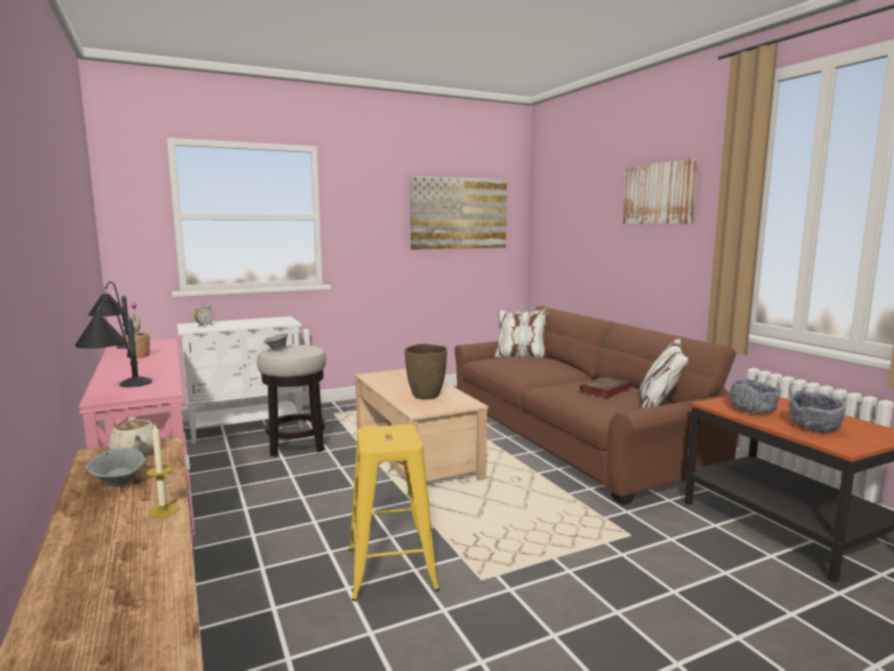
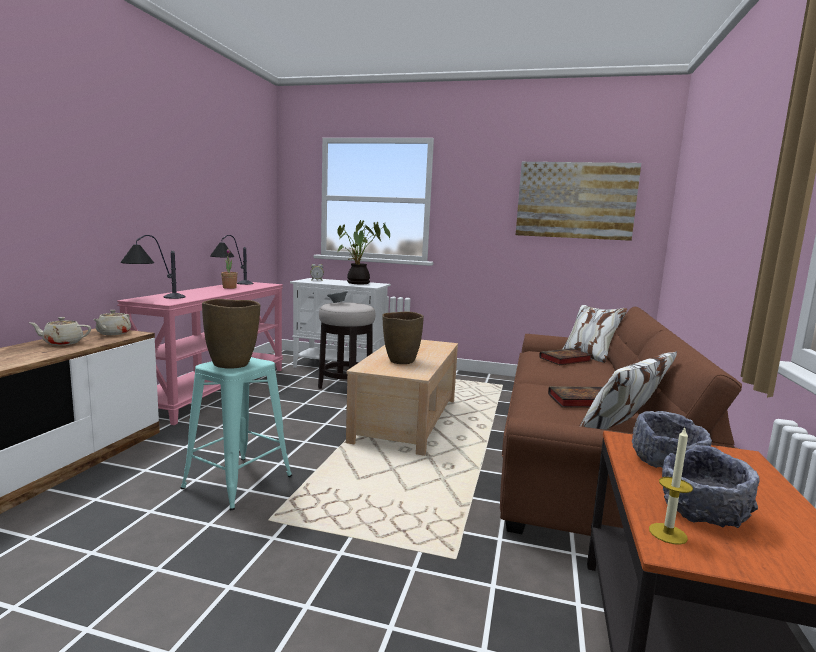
camera: 40 degrees right, 0 degrees up
grey bowl [86,448,146,487] -> beige teapot [29,317,91,345]
candle [146,425,179,518] -> candle moved to [649,428,693,545]
yellow stool [349,424,440,601] -> turquoise stool [181,357,292,510]
picture [623,159,698,224] -> none
none -> brown vase [202,299,260,368]
none -> potted plant [338,220,390,284]
none -> book [539,348,592,365]

